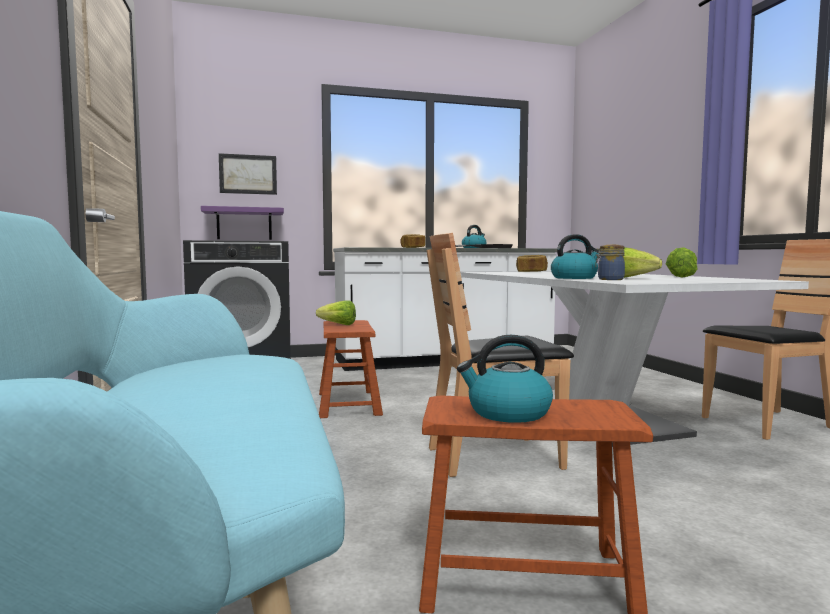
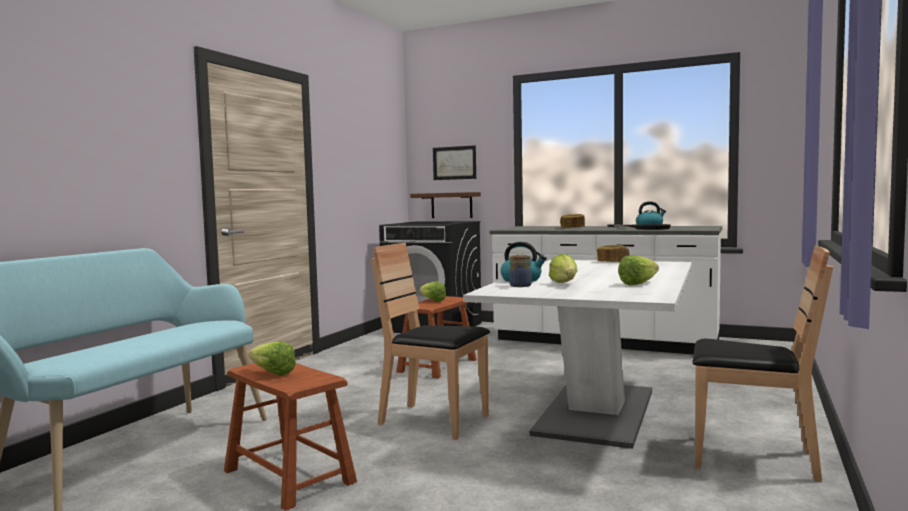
camera: 40 degrees right, 0 degrees up
purple shelf [201,206,284,240] -> brown shelf [410,192,481,218]
kettle [457,335,553,423] -> lettuce [249,342,296,376]

